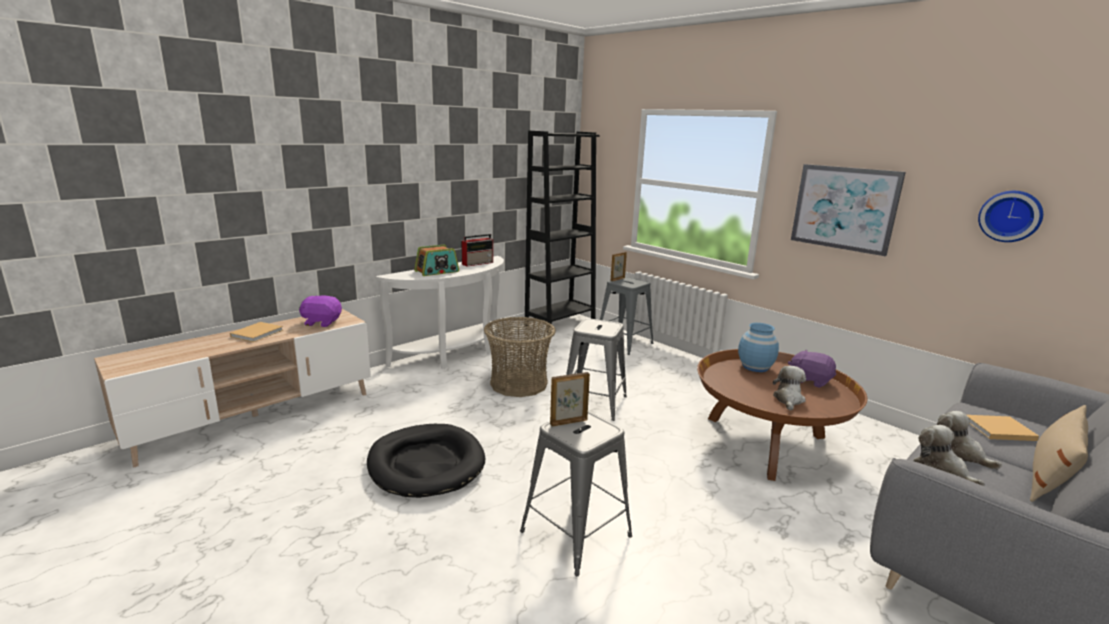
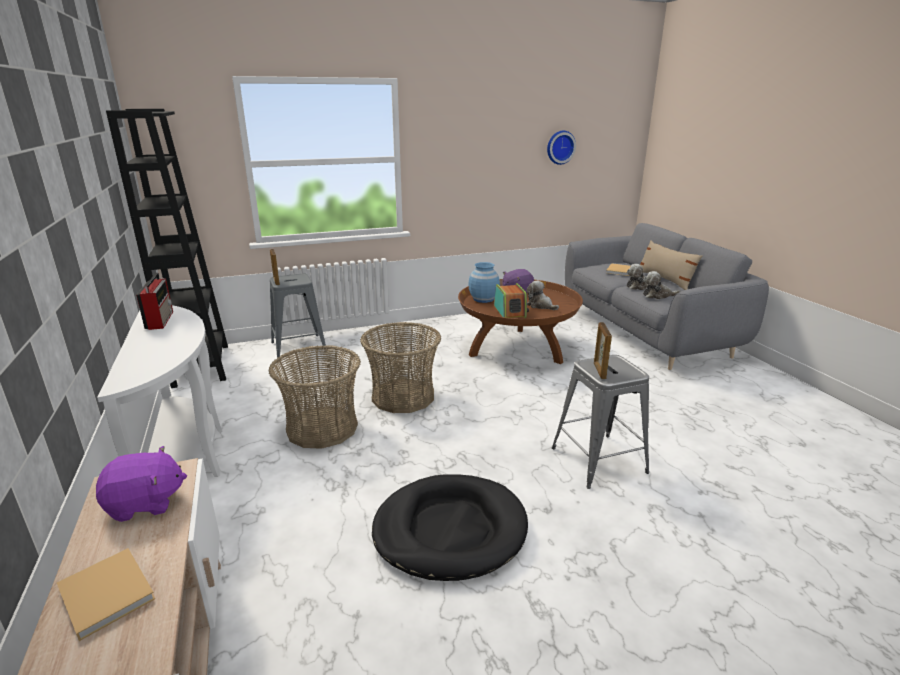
camera: 65 degrees left, 5 degrees up
purple plush toy [299,295,342,327] -> purple plush toy turned 135 degrees counterclockwise [96,446,187,522]
radio [414,245,459,276] -> radio moved to [494,283,529,318]
grey stool [566,318,627,421] -> basket [360,322,441,413]
picture [791,164,906,256] -> none

